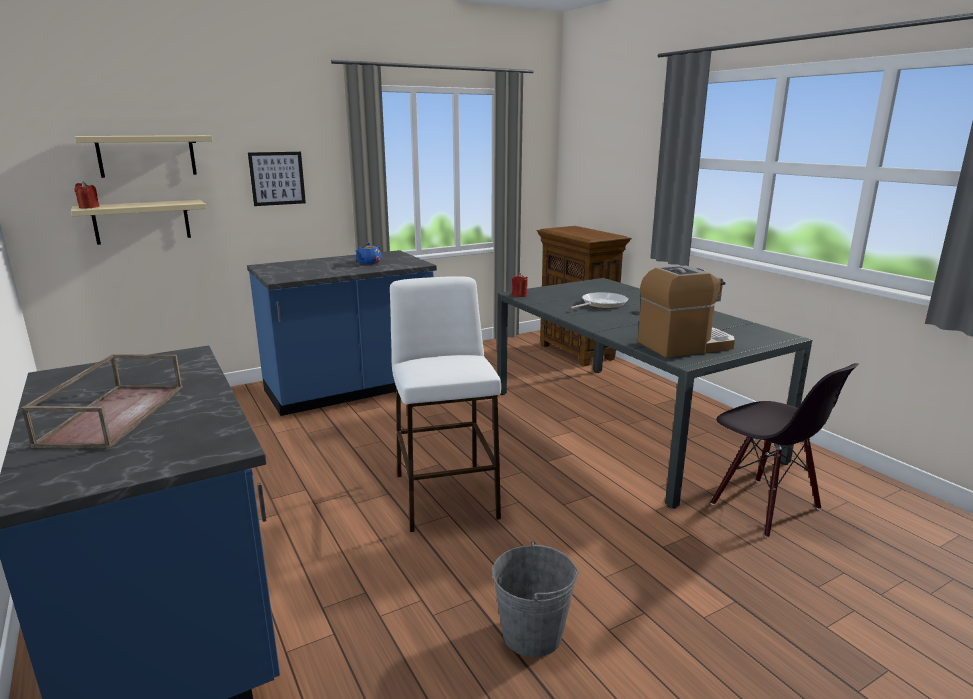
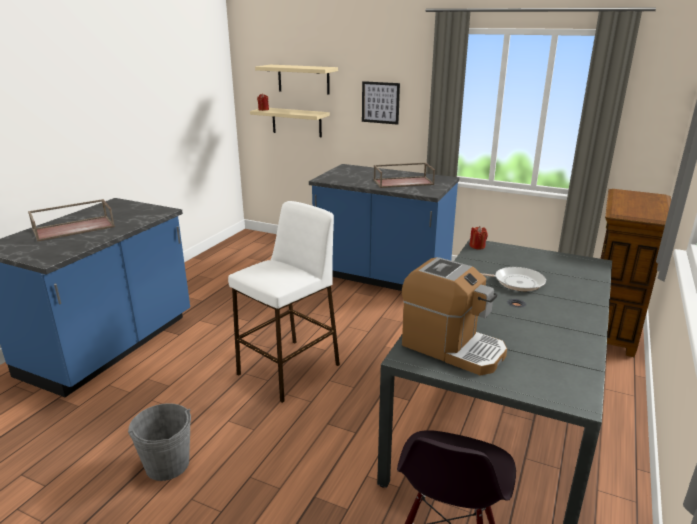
camera: 55 degrees right, 5 degrees up
blue teapot [356,243,382,264] -> brown tray [373,163,435,188]

